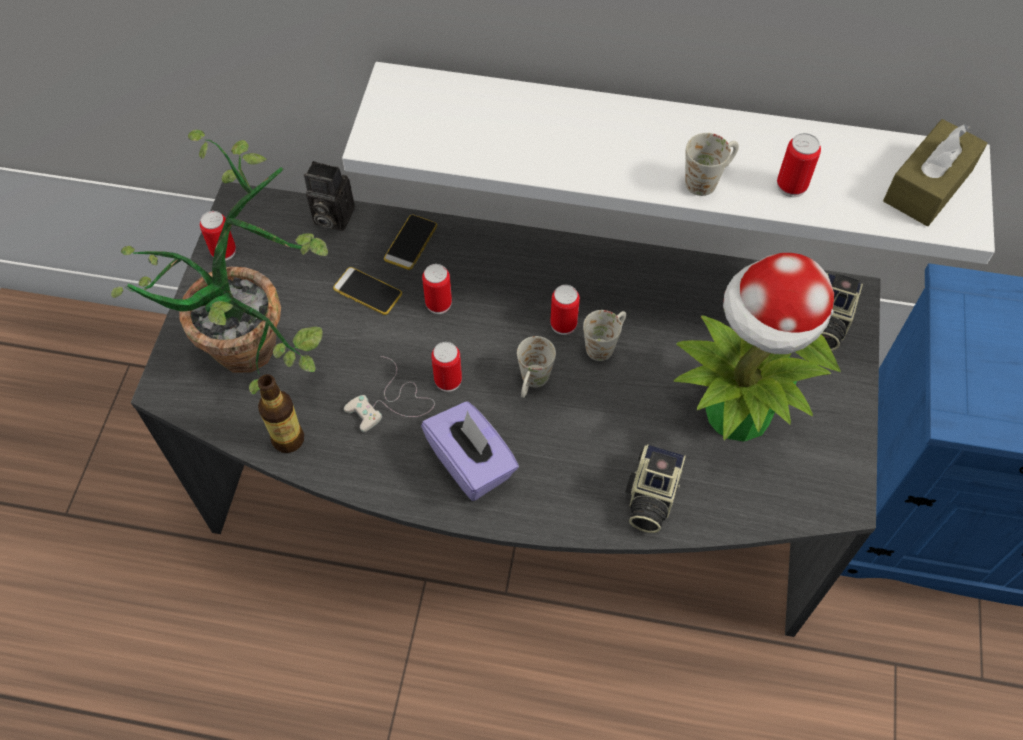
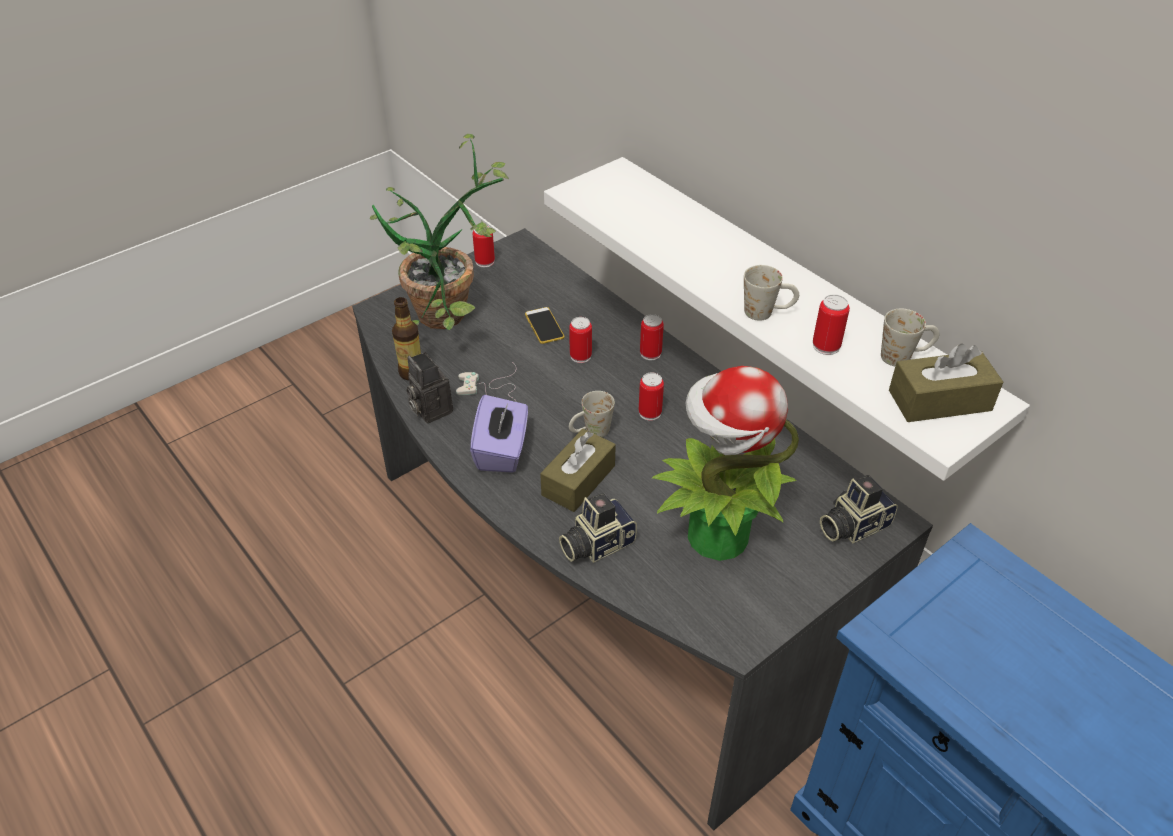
camera: 40 degrees right, 15 degrees down
camera [304,161,355,231] -> camera moved to [406,352,453,423]
phone [384,215,437,270] -> none
can [431,342,462,392] -> can moved to [640,314,664,360]
white mug [583,310,626,361] -> white mug moved to [881,309,939,366]
none -> brown tissue box [540,429,616,512]

